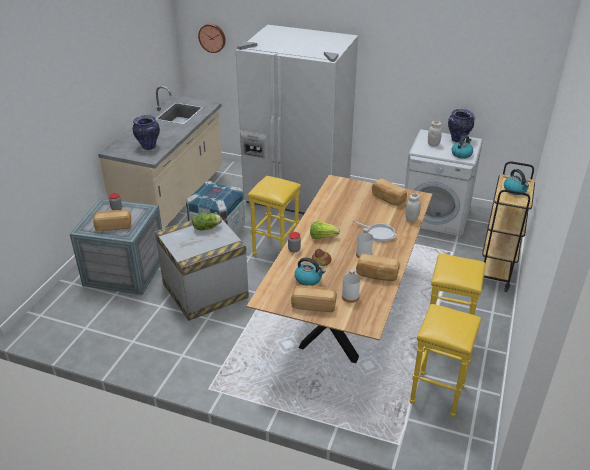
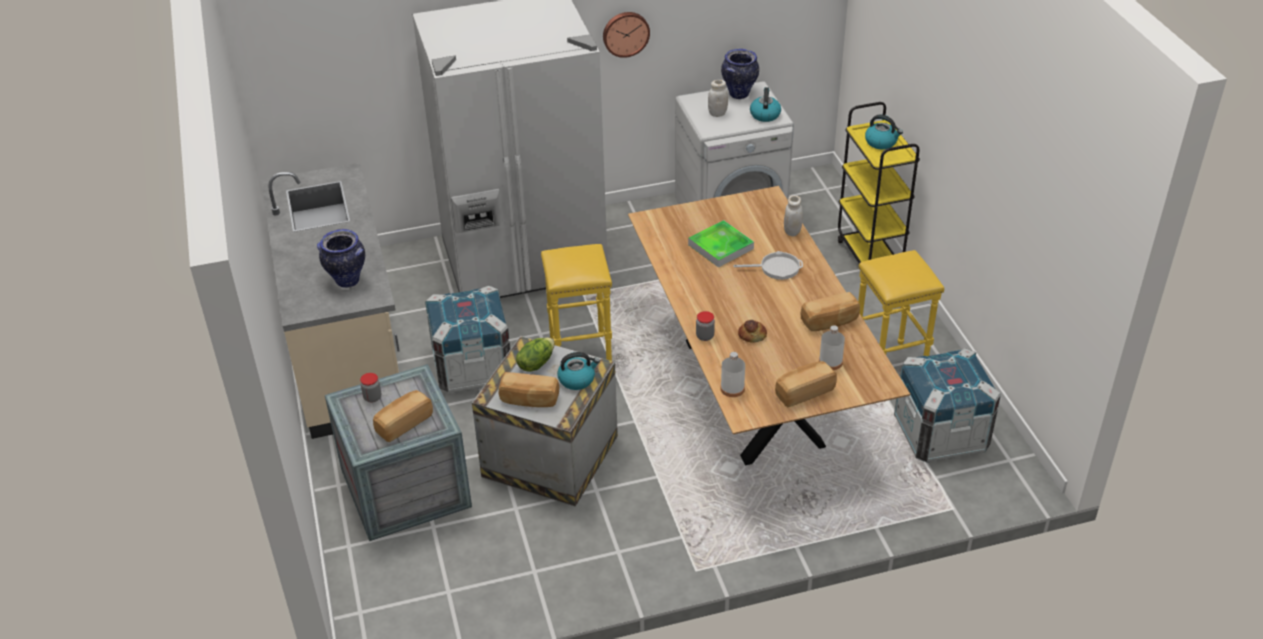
camera: 35 degrees left, 5 degrees up
wall clock [198,24,226,53] -> wall clock moved to [603,12,650,58]
kettle [295,258,325,286] -> kettle moved to [557,352,600,390]
lettuce [310,221,340,239] -> none
white bottle [356,228,373,258] -> white bottle moved to [720,352,745,397]
bread [372,178,407,206] -> bread moved to [499,372,559,407]
yellow stool [410,304,481,417] -> crate [894,348,1001,463]
brown cart [482,161,535,292] -> yellow cart [838,102,920,263]
none -> tray [688,220,754,268]

